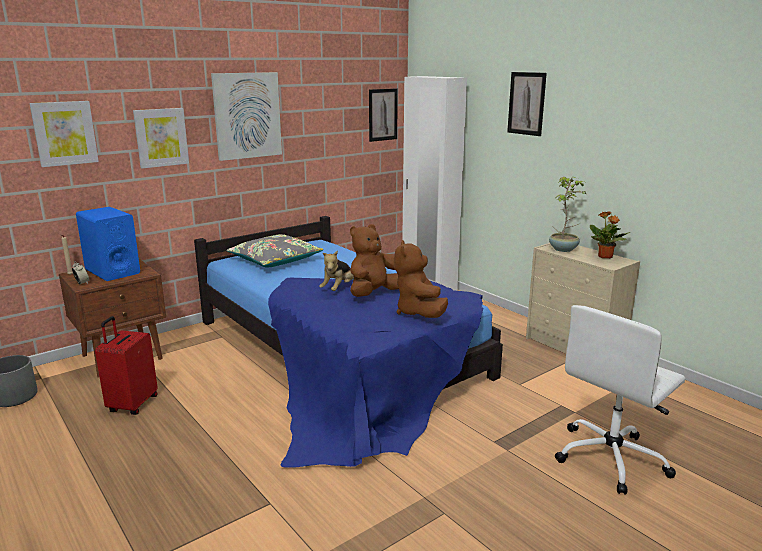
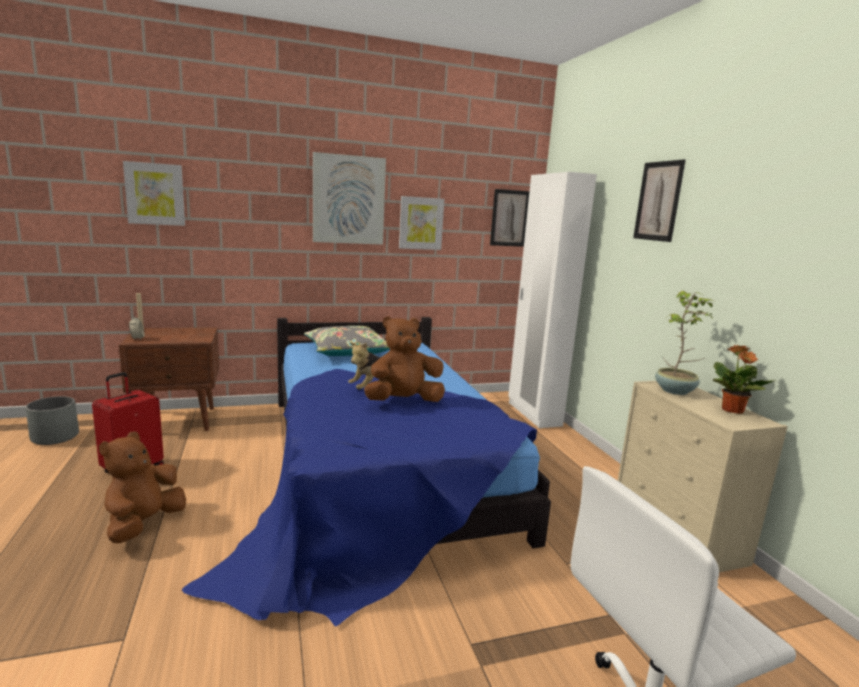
camera: 20 degrees right, 5 degrees down
blue speaker [76,207,140,281] -> none
picture [133,108,189,168] -> picture moved to [399,196,444,250]
brown plush toy [394,240,448,318] -> brown plush toy moved to [99,431,186,543]

